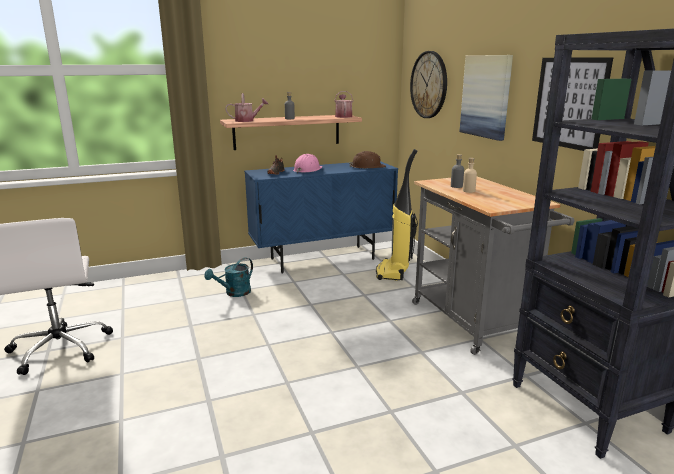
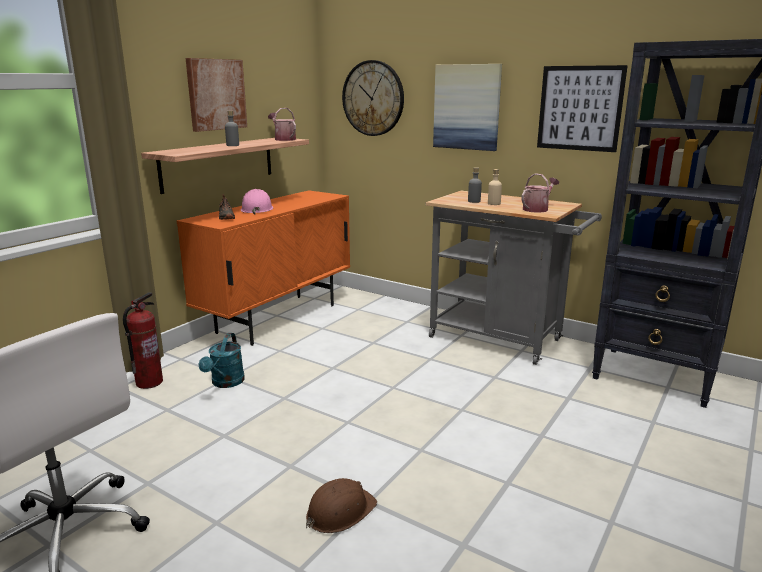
camera: 35 degrees left, 0 degrees up
watering can [225,93,268,122] -> watering can moved to [521,173,559,213]
blue cabinet [244,161,398,273] -> orange cabinet [176,190,350,346]
brown hard hat [349,151,386,168] -> brown hard hat moved to [306,478,377,533]
vacuum cleaner [376,149,418,280] -> none
none -> fire extinguisher [123,292,163,389]
none -> picture [186,58,247,132]

